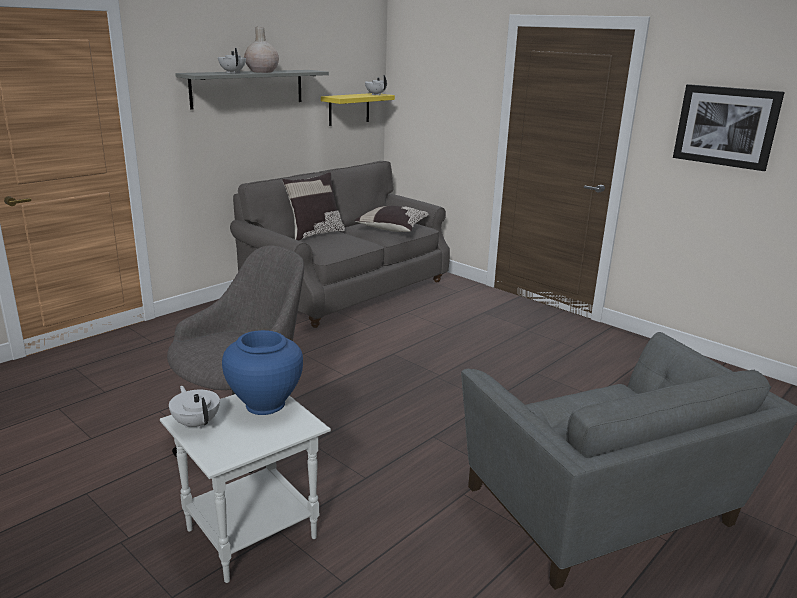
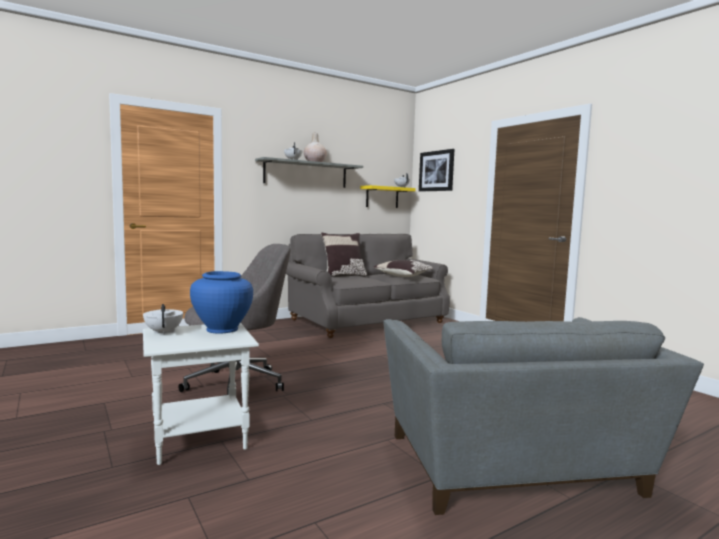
camera: 15 degrees right, 15 degrees down
picture [673,84,785,171] -> picture moved to [419,149,454,192]

